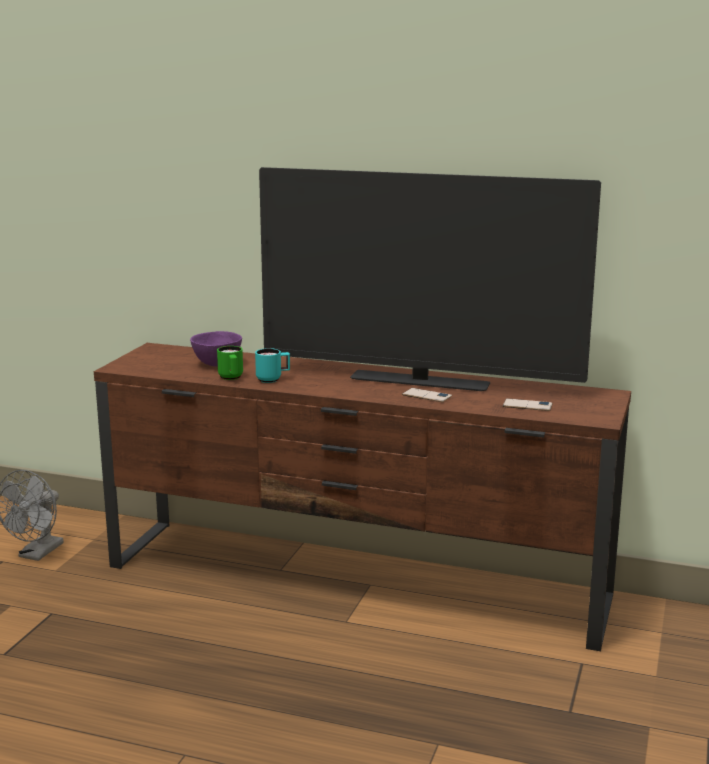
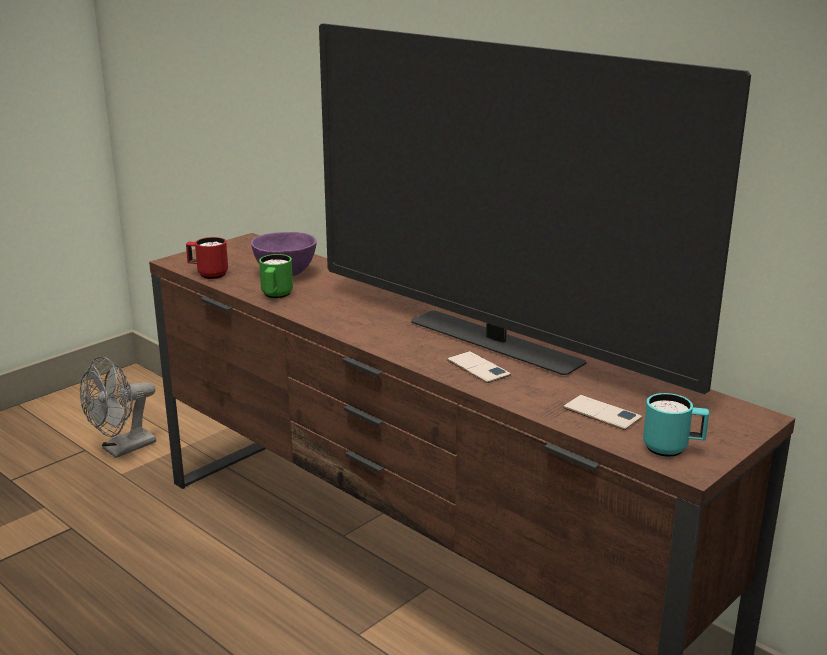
camera: 25 degrees right, 5 degrees up
turquoise mug [255,348,290,383] -> turquoise mug moved to [643,393,709,457]
none -> red mug [186,237,228,279]

